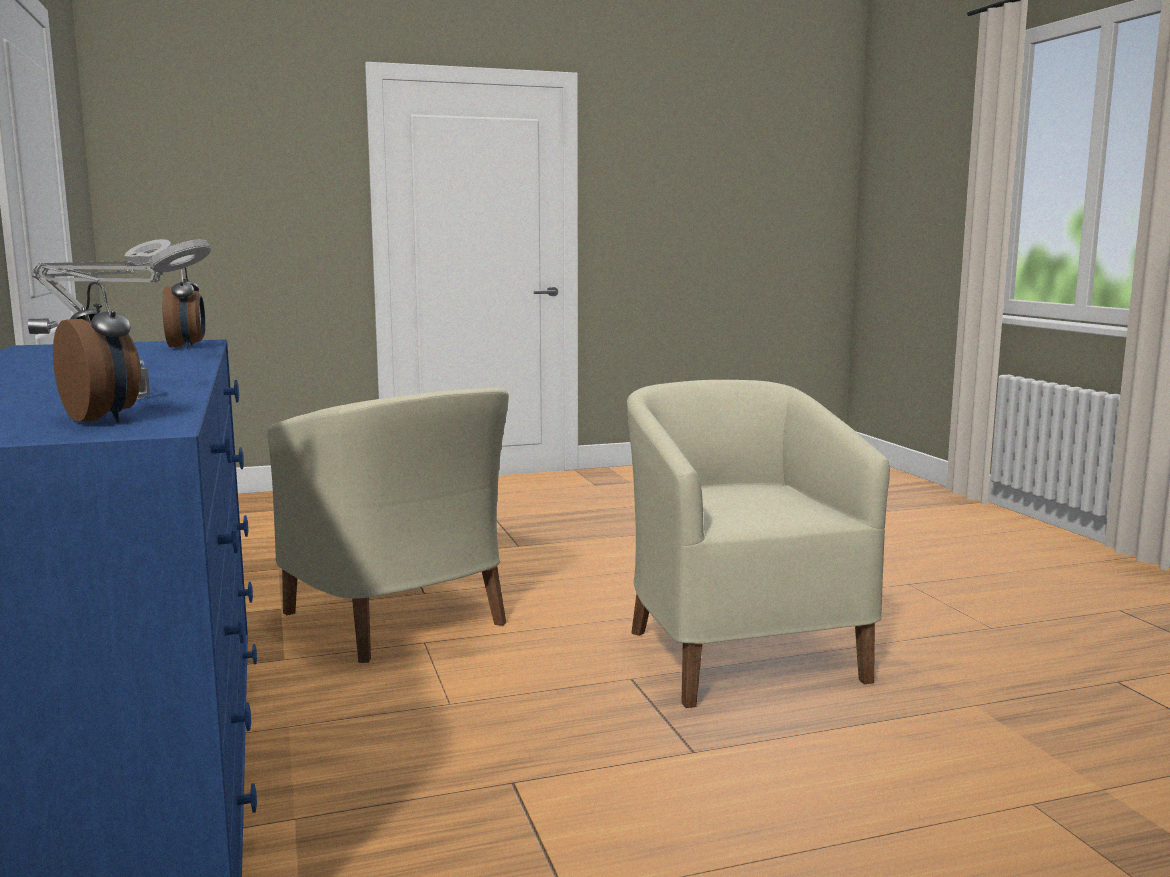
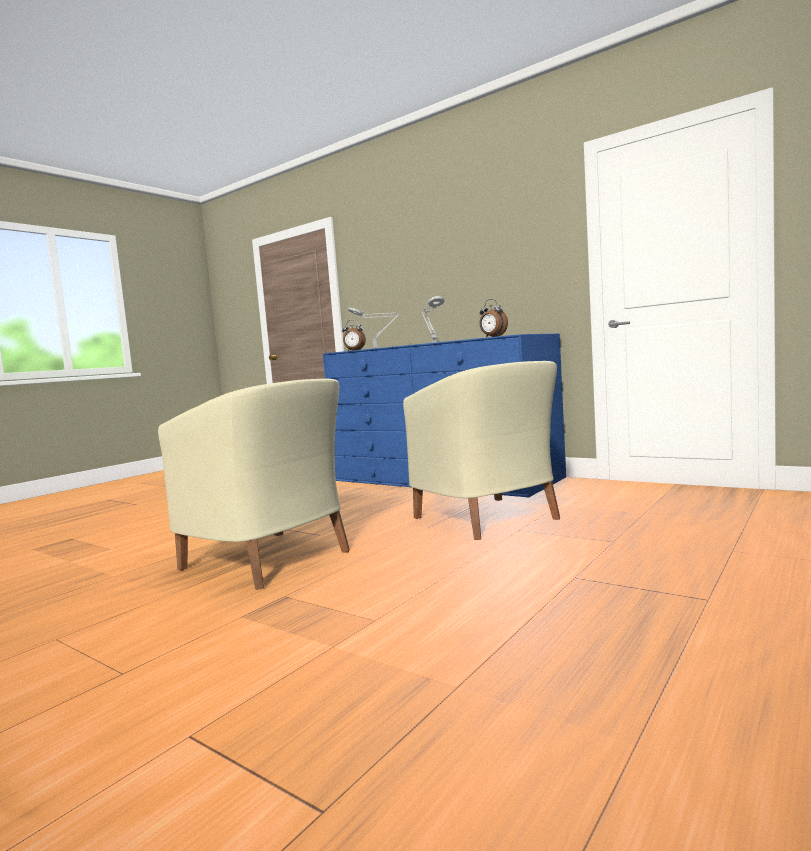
camera: 145 degrees right, 5 degrees down
beige armchair [267,388,509,663] -> beige armchair turned 135 degrees counterclockwise [403,361,560,540]

